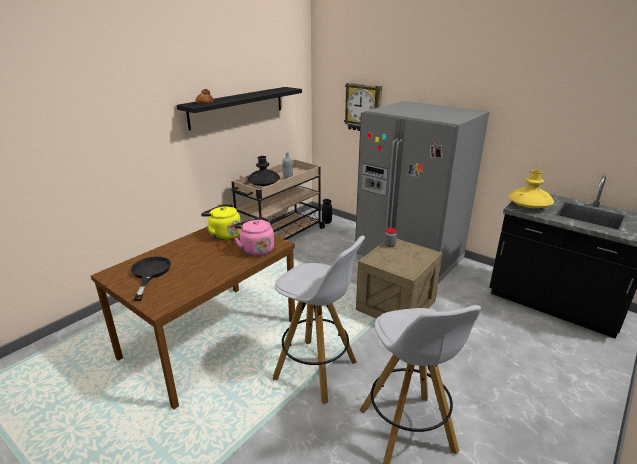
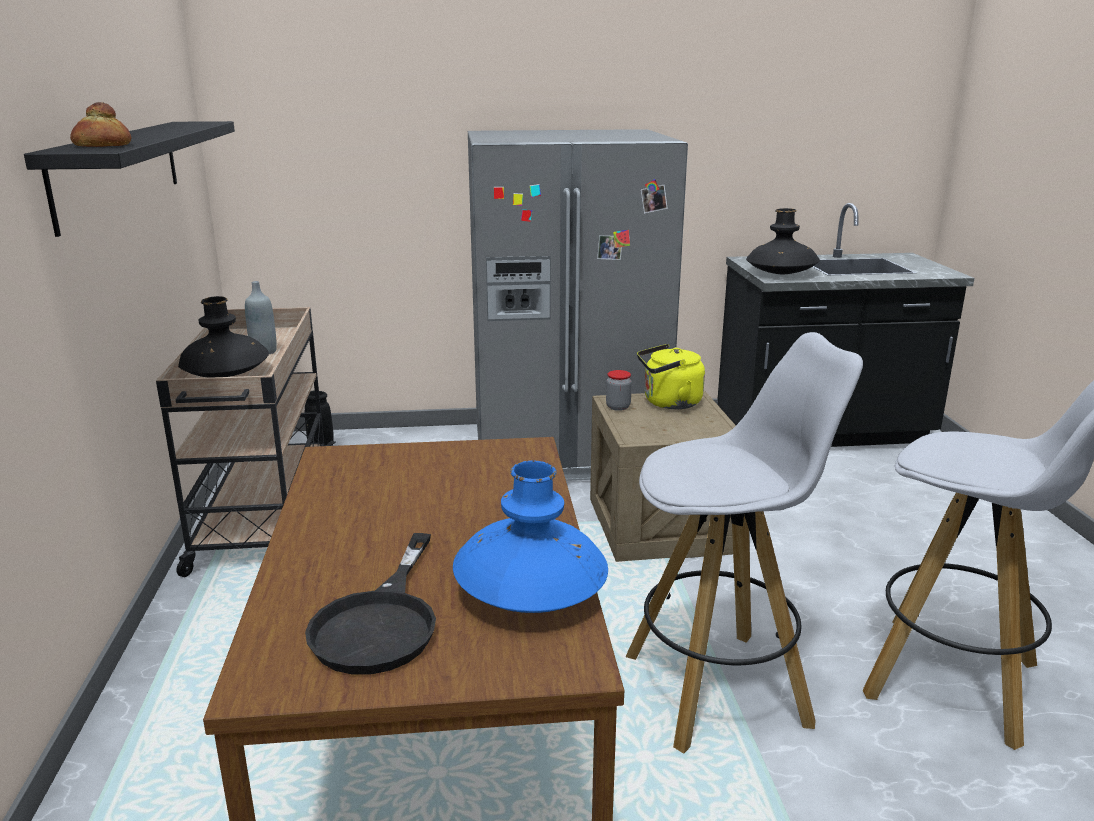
camera: 45 degrees left, 5 degrees down
black frying pan [131,257,171,301] -> black frying pan turned 120 degrees counterclockwise [305,533,436,675]
yellow kettle [201,204,241,240] -> yellow kettle moved to [637,344,705,409]
pink kettle [234,217,274,256] -> none
wall clock [344,83,382,131] -> none
yellow vase [509,170,554,208] -> black vase [746,208,820,274]
none -> blue vase [453,461,608,613]

